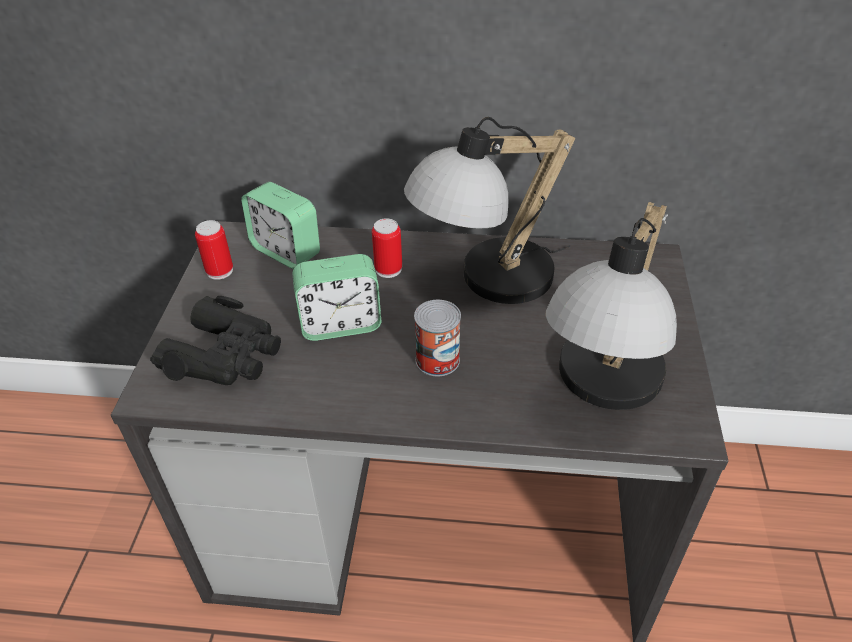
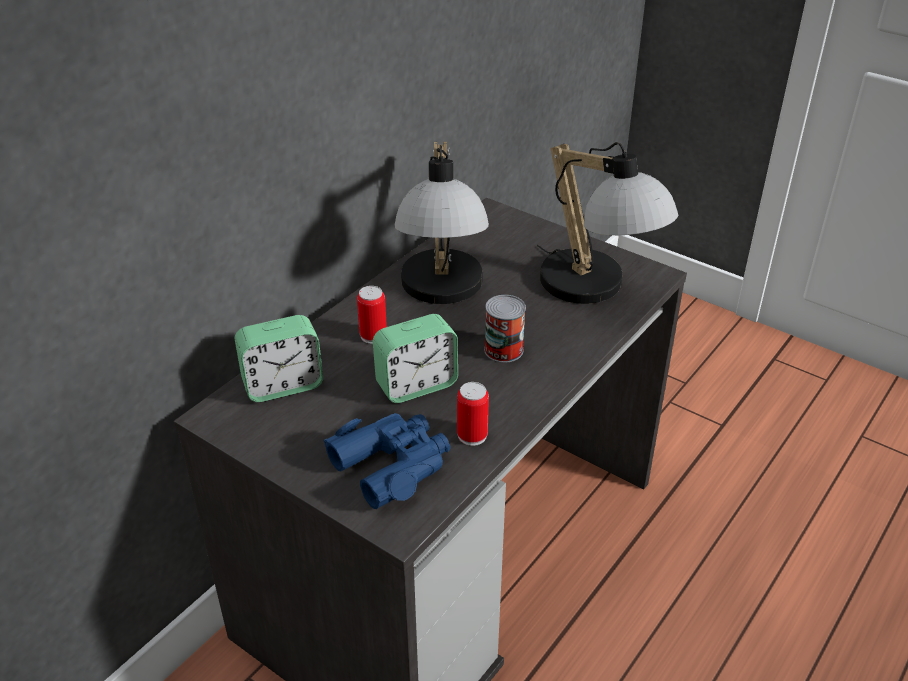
camera: 60 degrees left, 5 degrees down
black binoculars [150,296,281,385] -> blue binoculars [324,413,450,509]
can [195,220,233,280] -> can moved to [457,382,489,446]
alarm clock [292,254,381,341] -> alarm clock turned 45 degrees clockwise [373,314,458,403]

